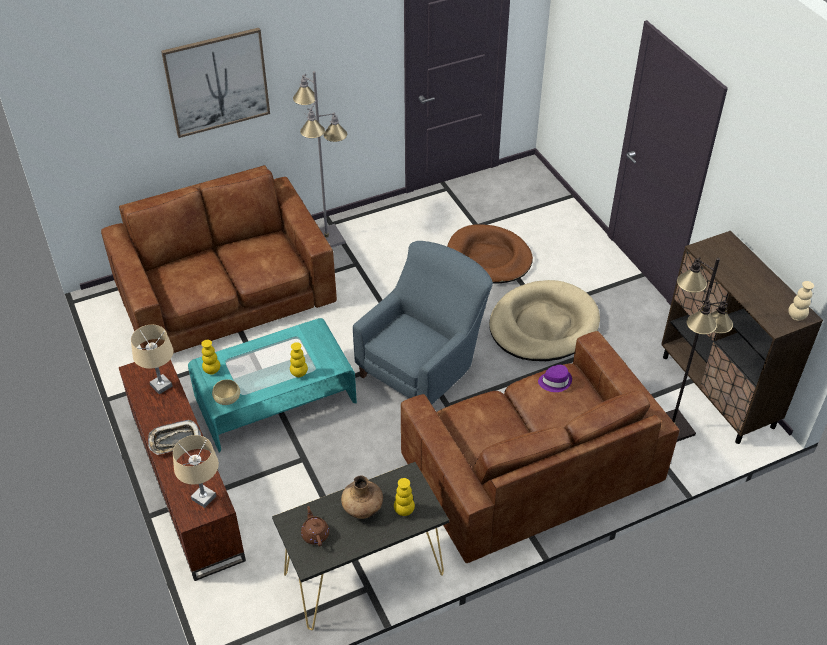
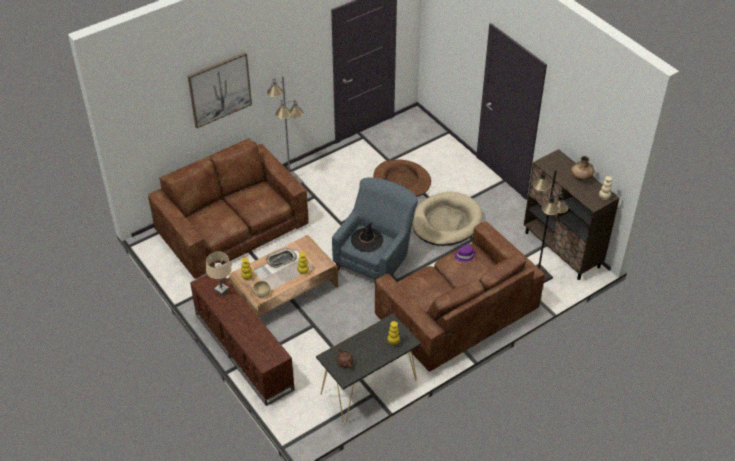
camera: 10 degrees left, 0 degrees up
tray [148,420,201,455] -> tray moved to [266,248,297,268]
beige table lamp [173,435,219,508] -> none
turquoise coffee table [188,318,357,452] -> brown coffee table [229,235,338,317]
brown vase [341,476,383,519] -> brown vase moved to [571,156,594,181]
none -> black hat [351,222,383,252]

